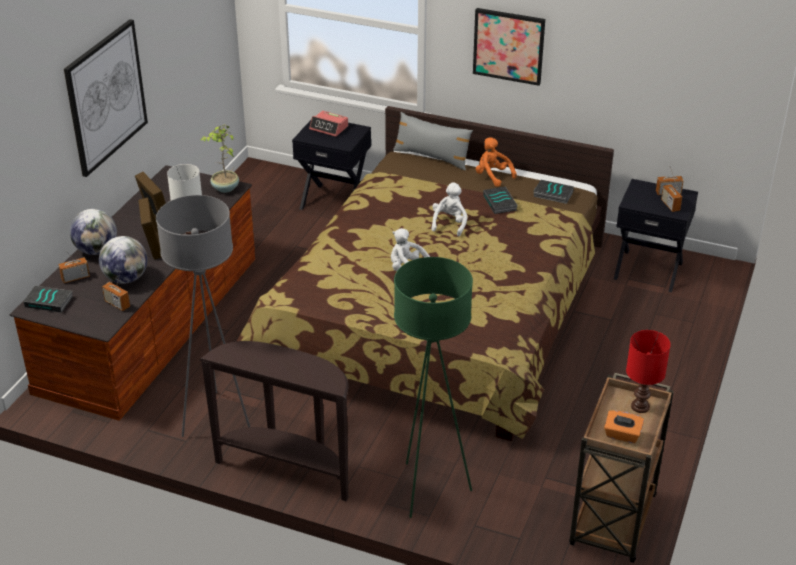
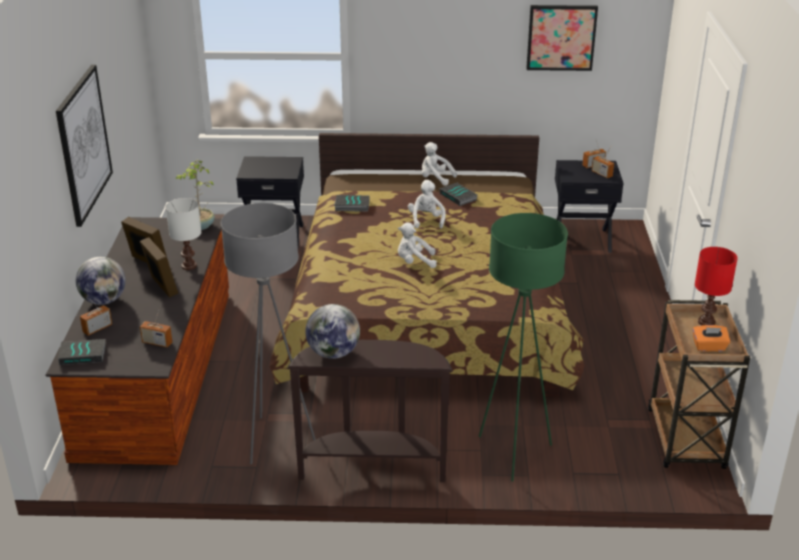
camera: 20 degrees left, 5 degrees down
globe [99,236,147,284] -> globe moved to [306,304,360,359]
alarm clock [309,111,348,137] -> none
grey pillow [393,112,473,170] -> none
picture [473,8,545,86] -> picture moved to [526,5,598,71]
orange plush toy [476,137,517,187] -> white plush toy [422,142,457,186]
book [533,180,574,204] -> book moved to [334,195,370,212]

